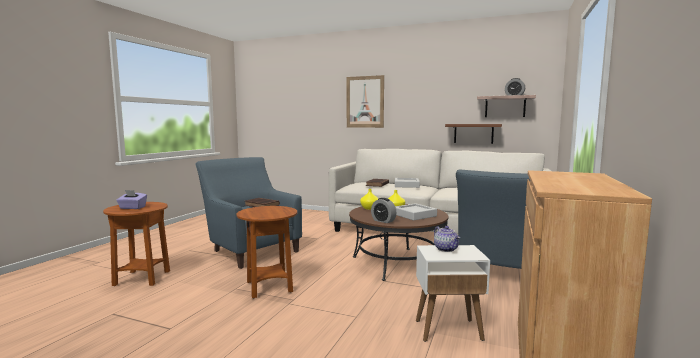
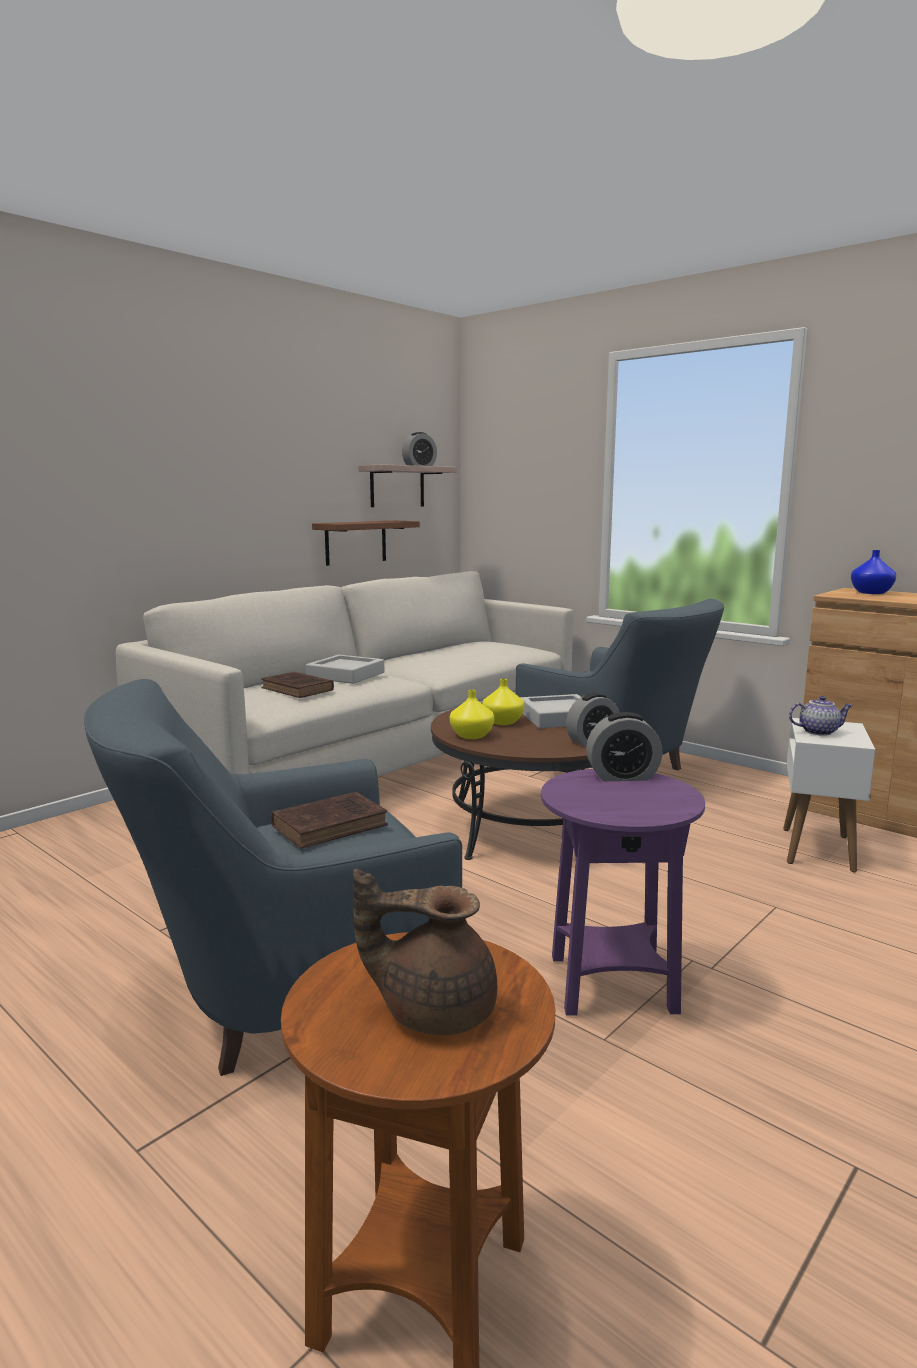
camera: 70 degrees left, 5 degrees up
purple tissue box [116,190,147,209] -> brown teapot [353,869,497,1035]
brown side table [236,206,297,298] -> purple side table [541,769,705,1016]
picture [347,75,384,128] -> none
none -> alarm clock [586,712,663,781]
none -> blue vase [851,550,896,594]

